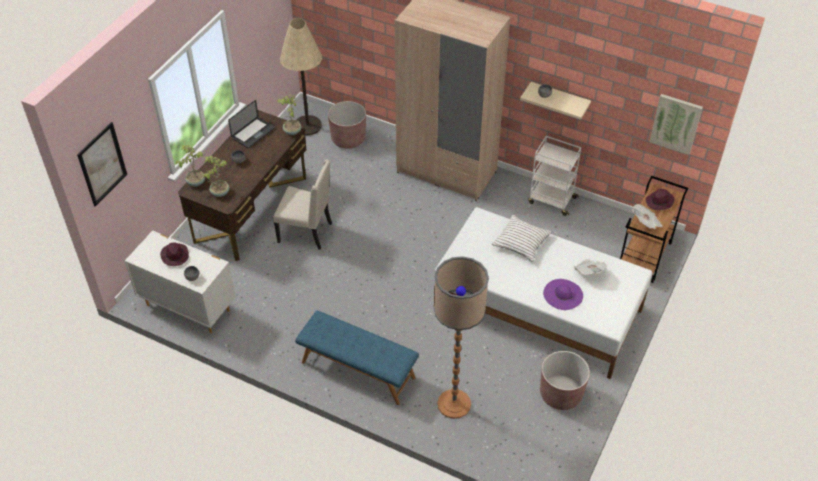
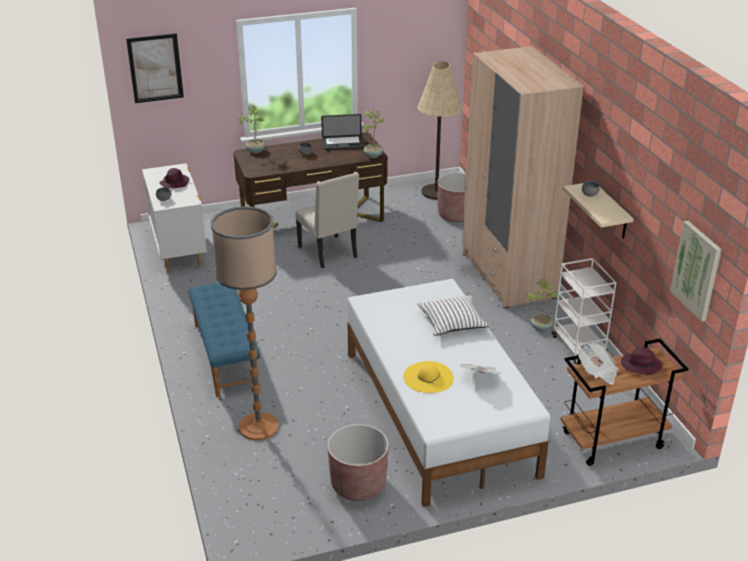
camera: 45 degrees right, 15 degrees down
potted plant [204,156,229,197] -> potted plant moved to [527,279,560,331]
purple hat [543,279,583,310] -> yellow hat [404,361,454,393]

